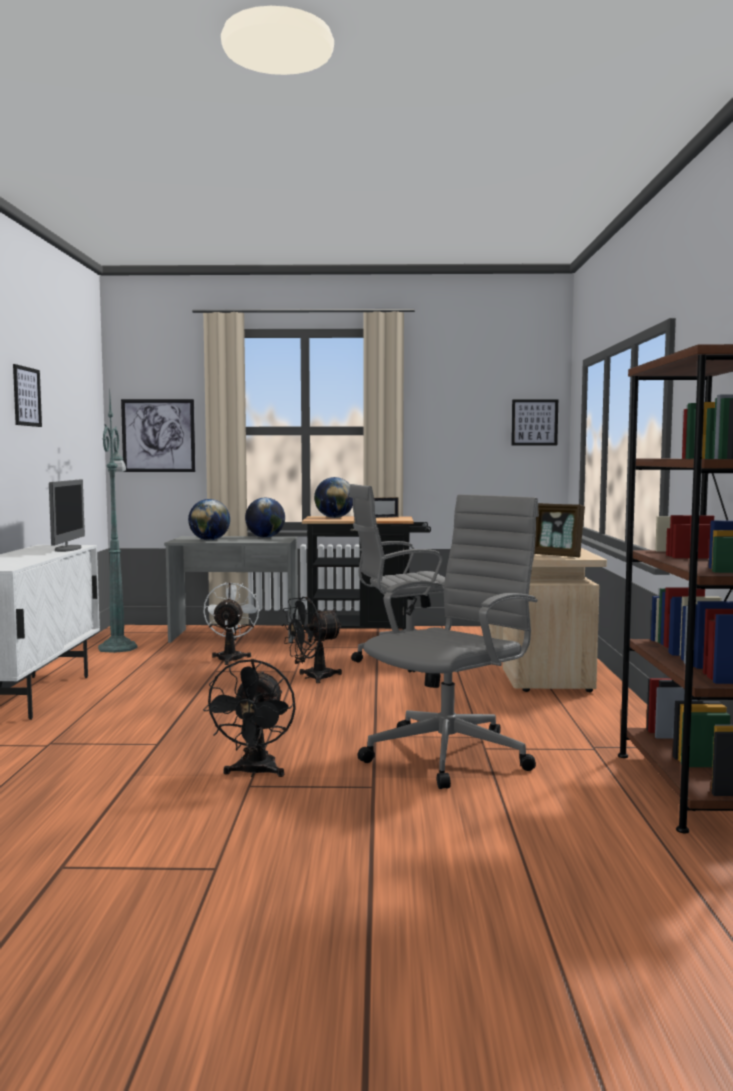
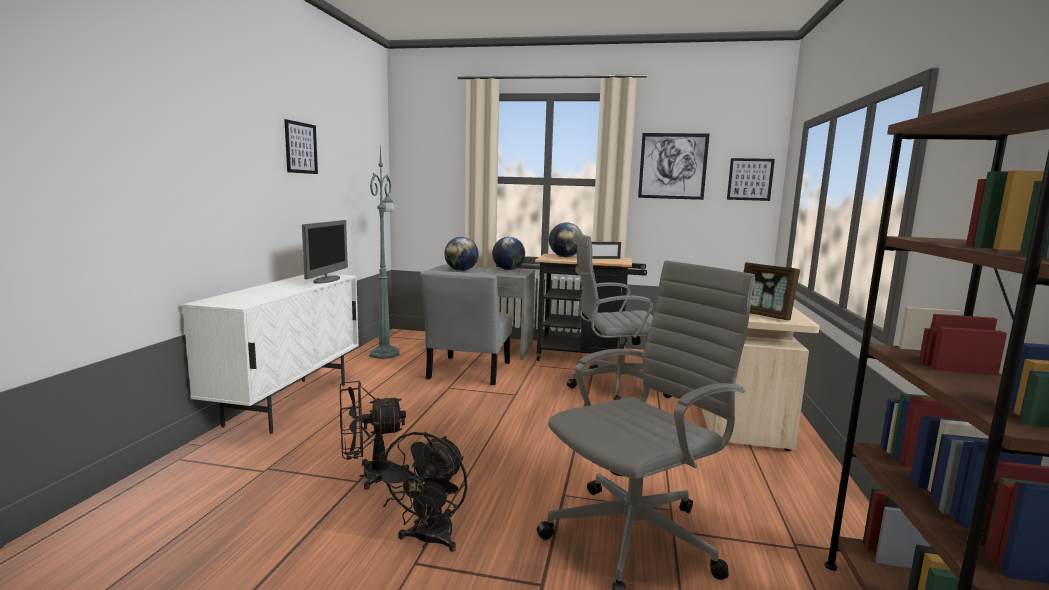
camera: 10 degrees right, 5 degrees up
picture [121,399,195,472] -> picture moved to [638,133,710,200]
white fan [203,582,260,665] -> grey chair [420,271,512,385]
black fan [281,597,343,683] -> black fan moved to [340,381,409,490]

